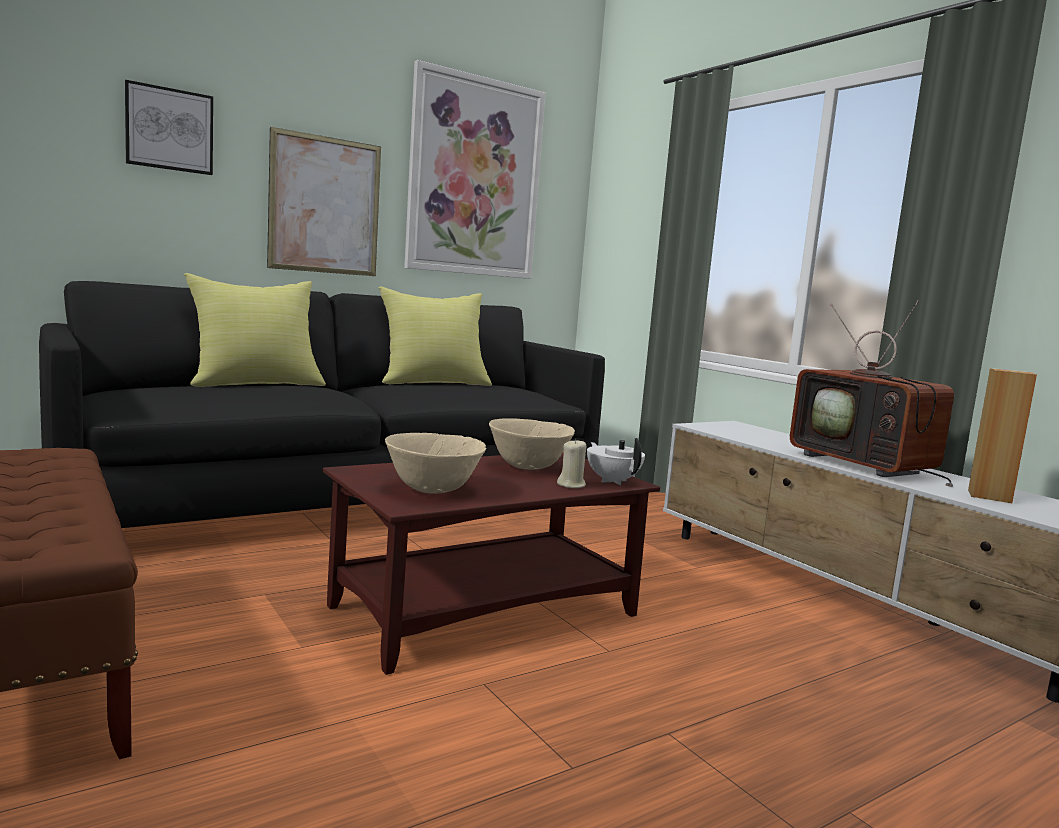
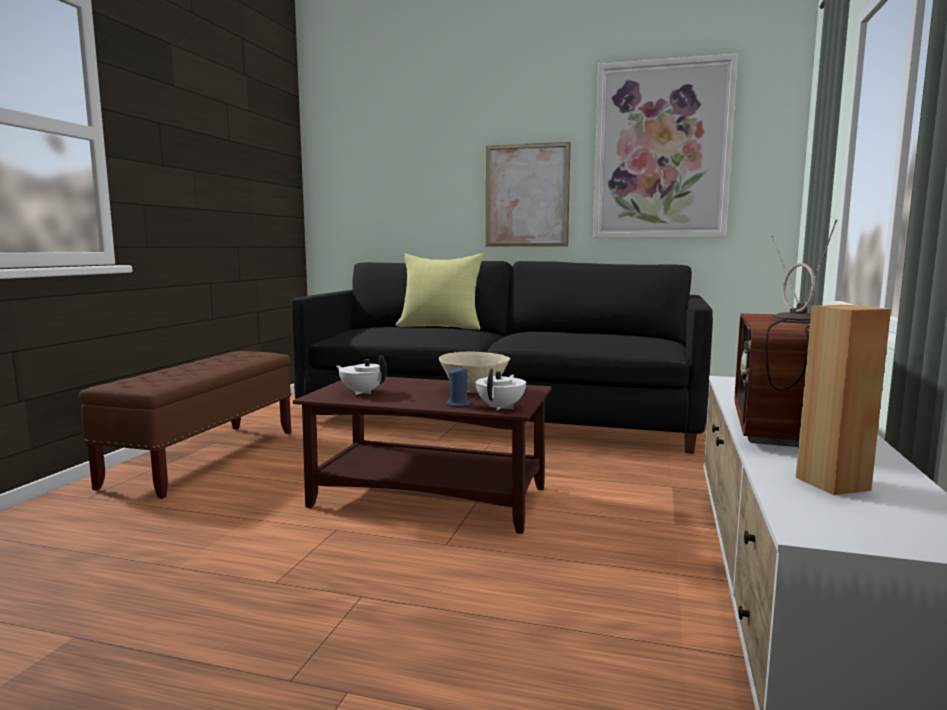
camera: 50 degrees right, 0 degrees up
picture [125,80,213,175] -> none
yellow pillow [379,287,492,386] -> none
beige bowl [385,433,486,494] -> white teapot [336,355,387,395]
beige candle [557,439,586,488] -> blue candle [447,366,471,407]

